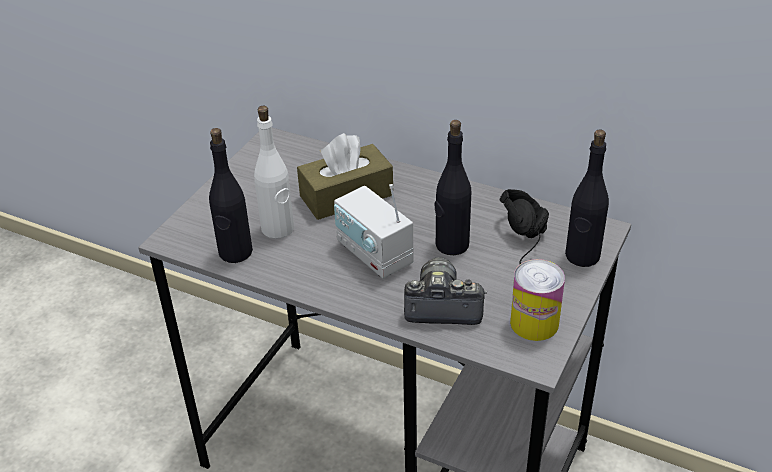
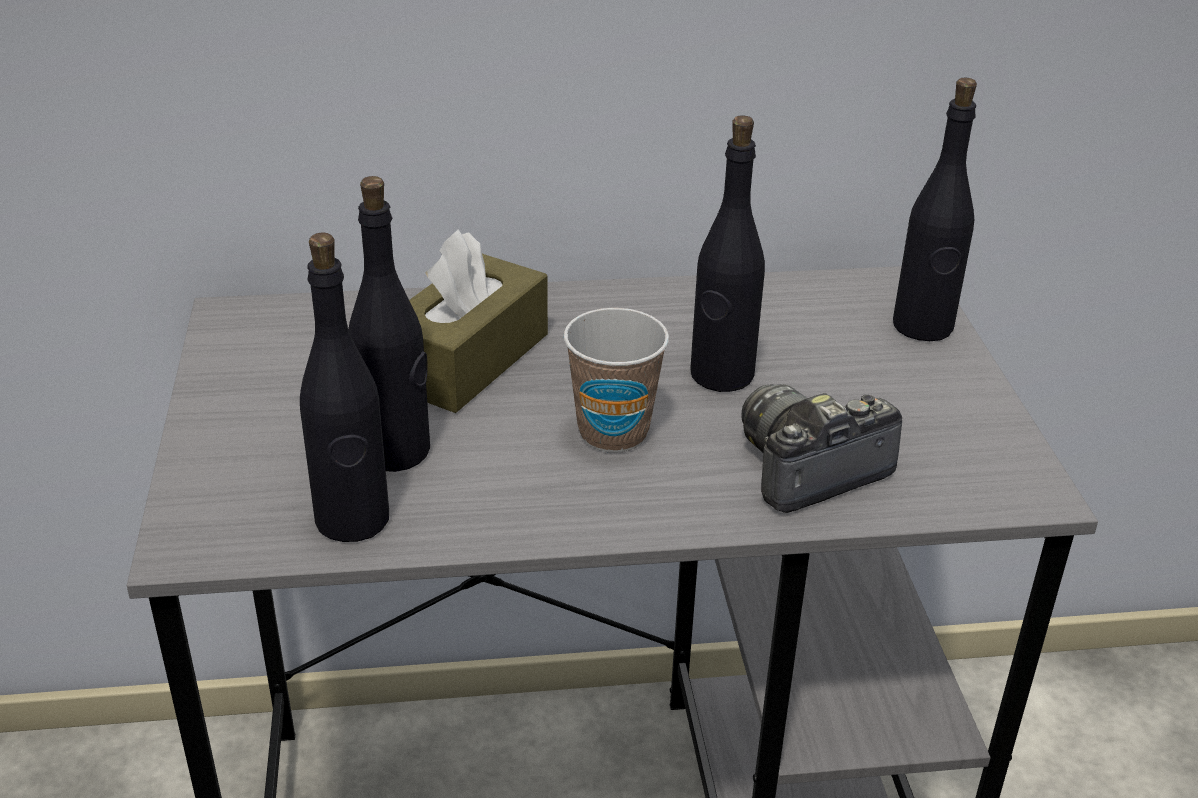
camera: 35 degrees left, 5 degrees down
white bottle [254,106,294,239] -> black bottle [348,176,430,472]
radio [334,184,413,279] -> cup [564,308,669,453]
black headphones [499,189,549,264] -> none
can [510,259,565,341] -> none

